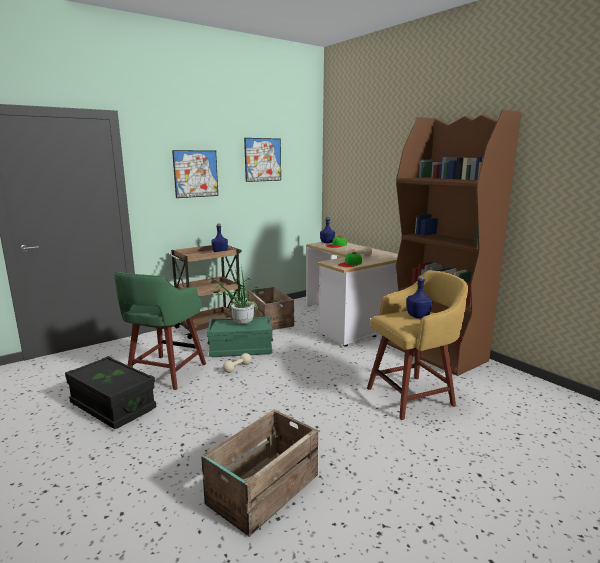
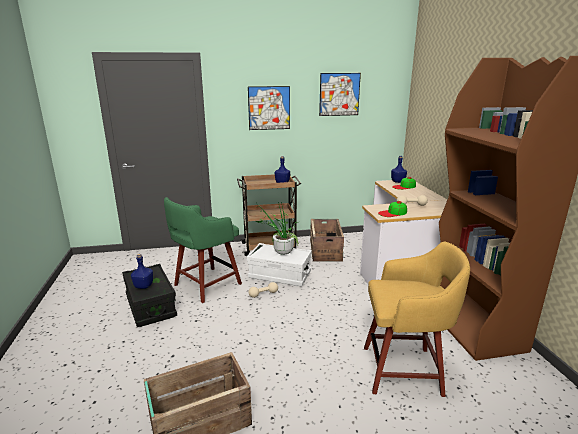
camera: 25 degrees right, 5 degrees up
green storage box [207,316,273,357] -> white storage box [247,243,312,287]
blue bottle [407,275,432,318] -> blue bottle moved to [131,254,153,289]

